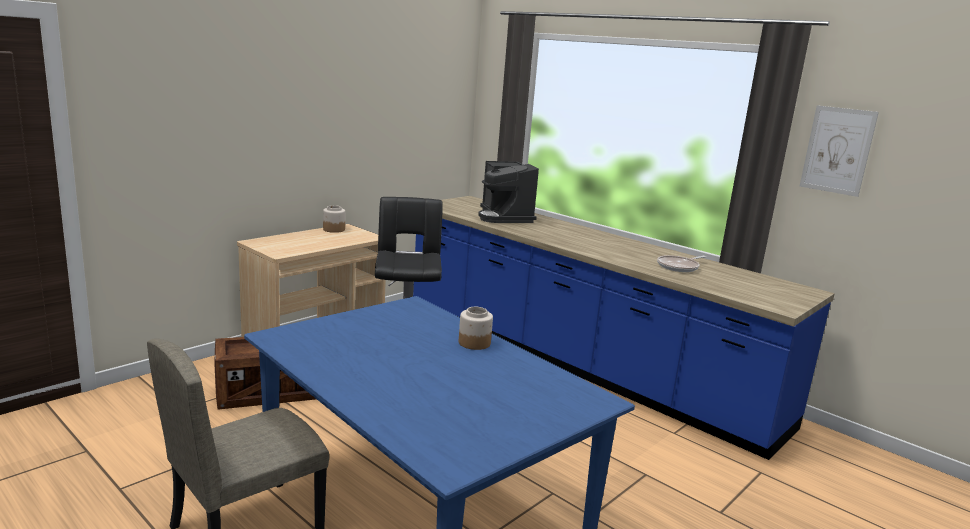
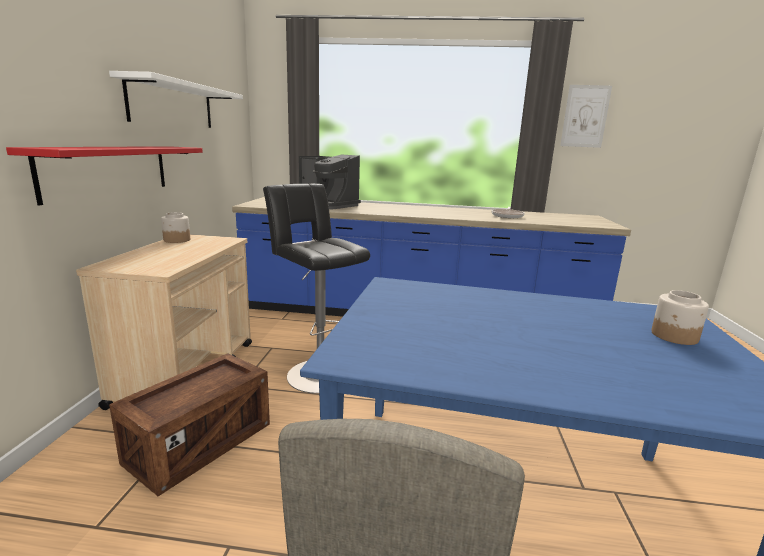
camera: 35 degrees left, 0 degrees up
jar [459,307,493,350] -> jar moved to [651,290,709,345]
none -> red shelf [6,146,203,206]
none -> white shelf [109,71,243,128]

